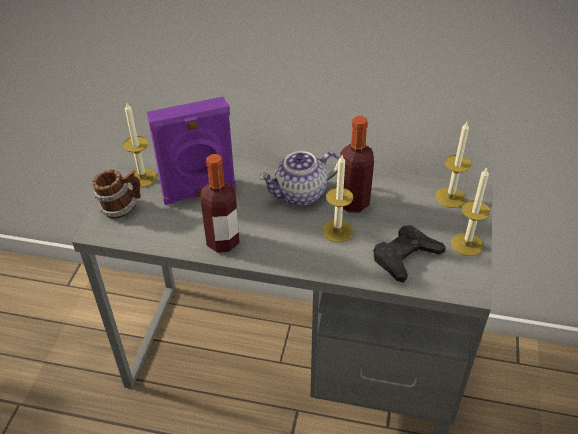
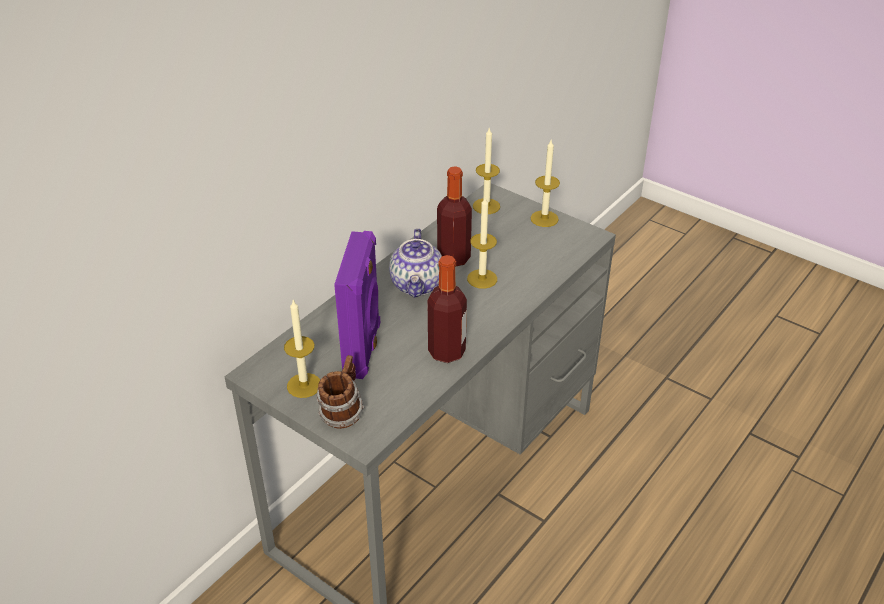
camera: 65 degrees left, 5 degrees down
black game controller [373,225,446,283] -> none

